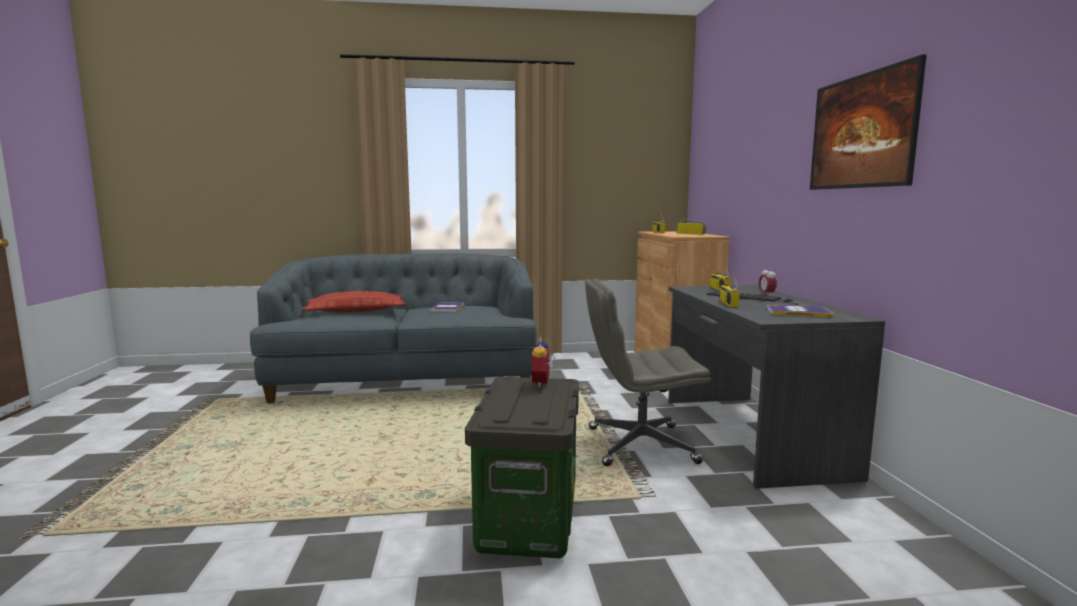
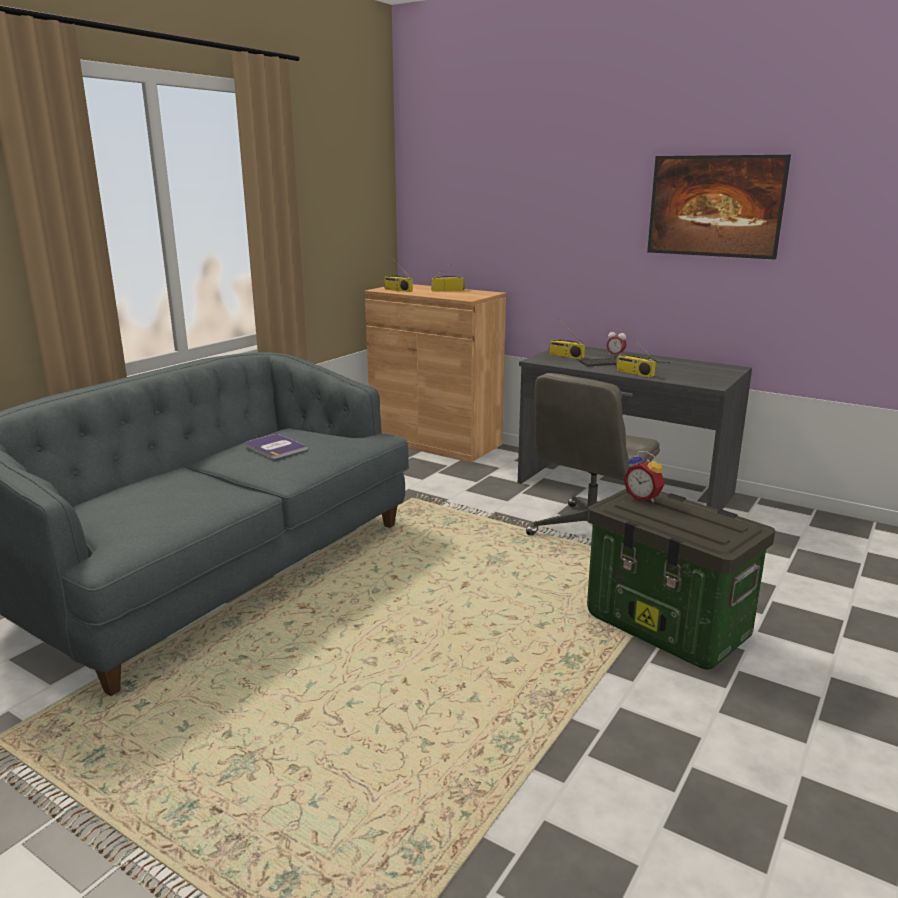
camera: 50 degrees left, 10 degrees up
pillow [302,291,407,312] -> none
book [767,304,834,317] -> none

